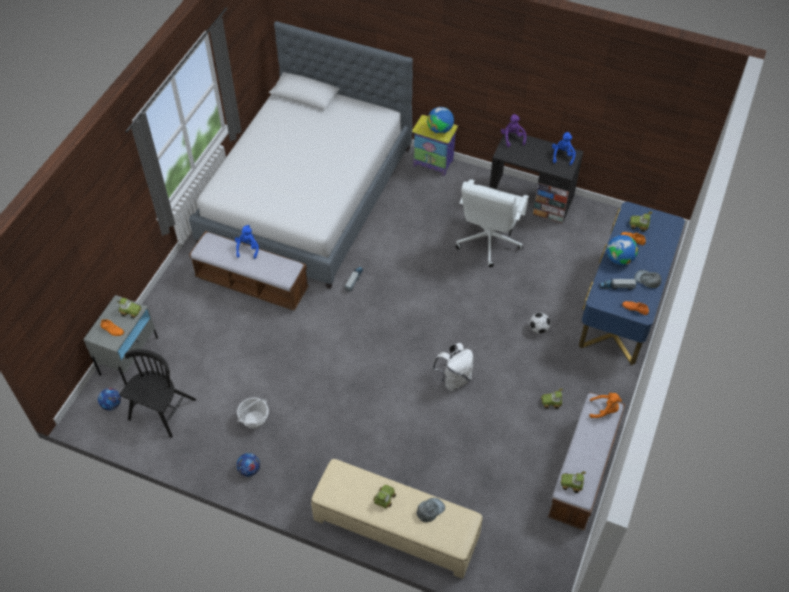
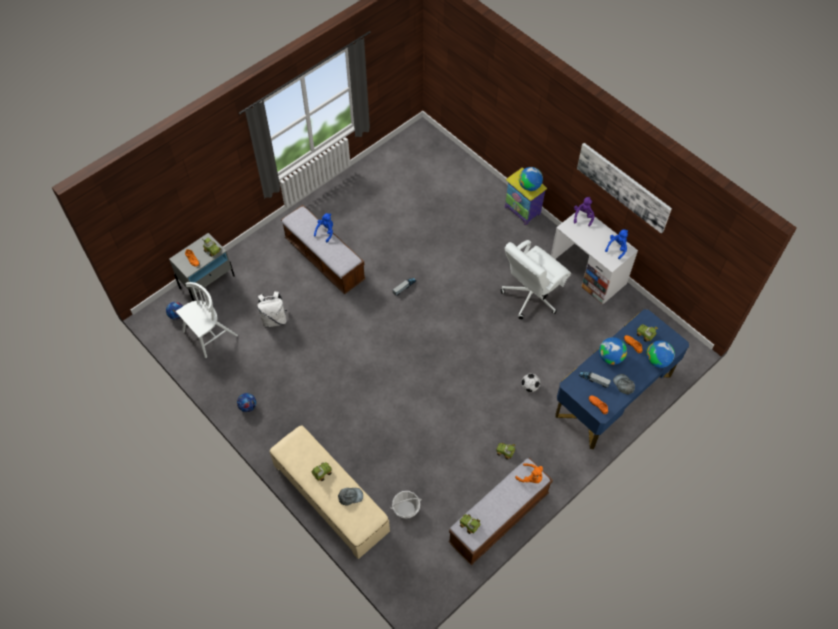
camera: 25 degrees right, 5 degrees up
black chair [119,349,196,438] -> white chair [176,282,238,358]
bed [189,21,413,289] -> none
basket [237,398,269,429] -> basket moved to [390,491,422,519]
white backpack [432,343,473,391] -> white backpack moved to [257,291,287,328]
black desk [489,133,584,224] -> white desk [551,210,638,305]
none -> picture [577,143,672,234]
none -> globe [646,340,675,368]

